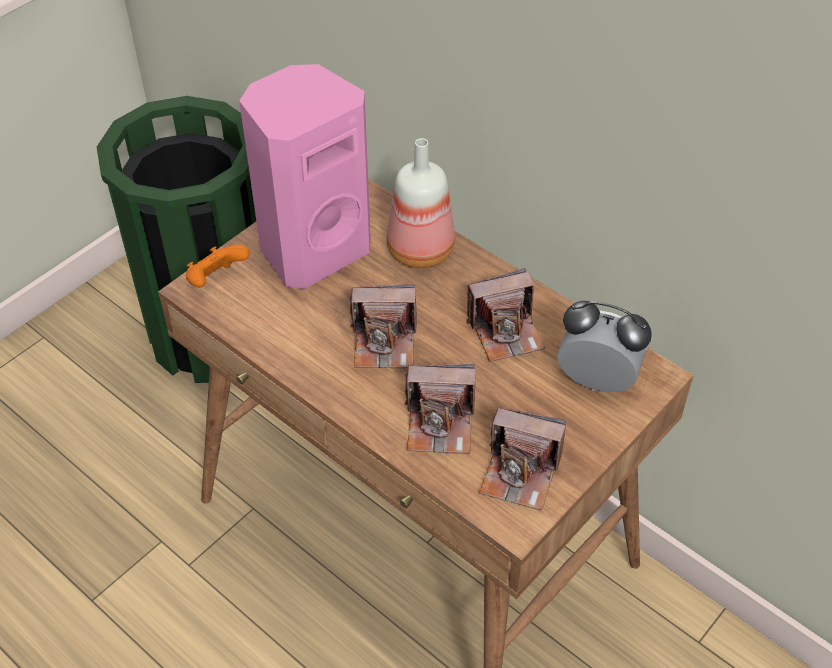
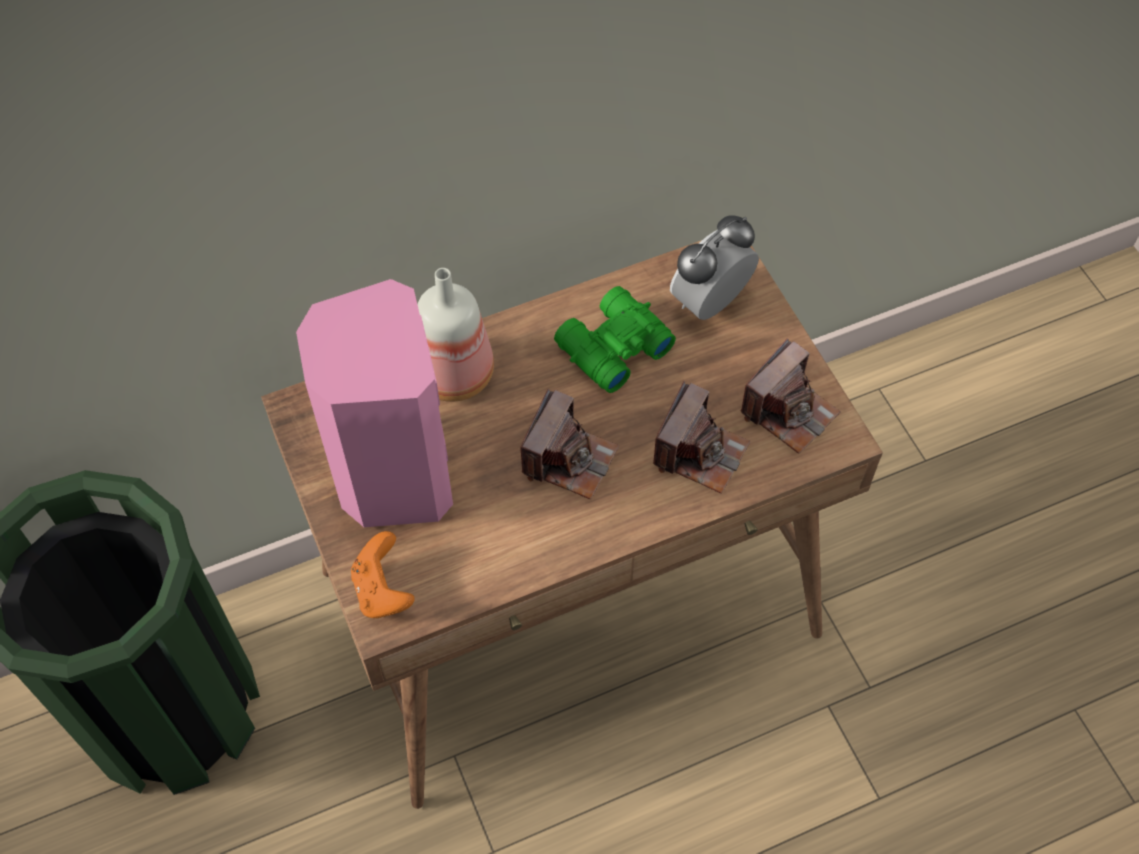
camera: 65 degrees left, 10 degrees up
camera [466,268,545,362] -> green binoculars [554,286,676,393]

